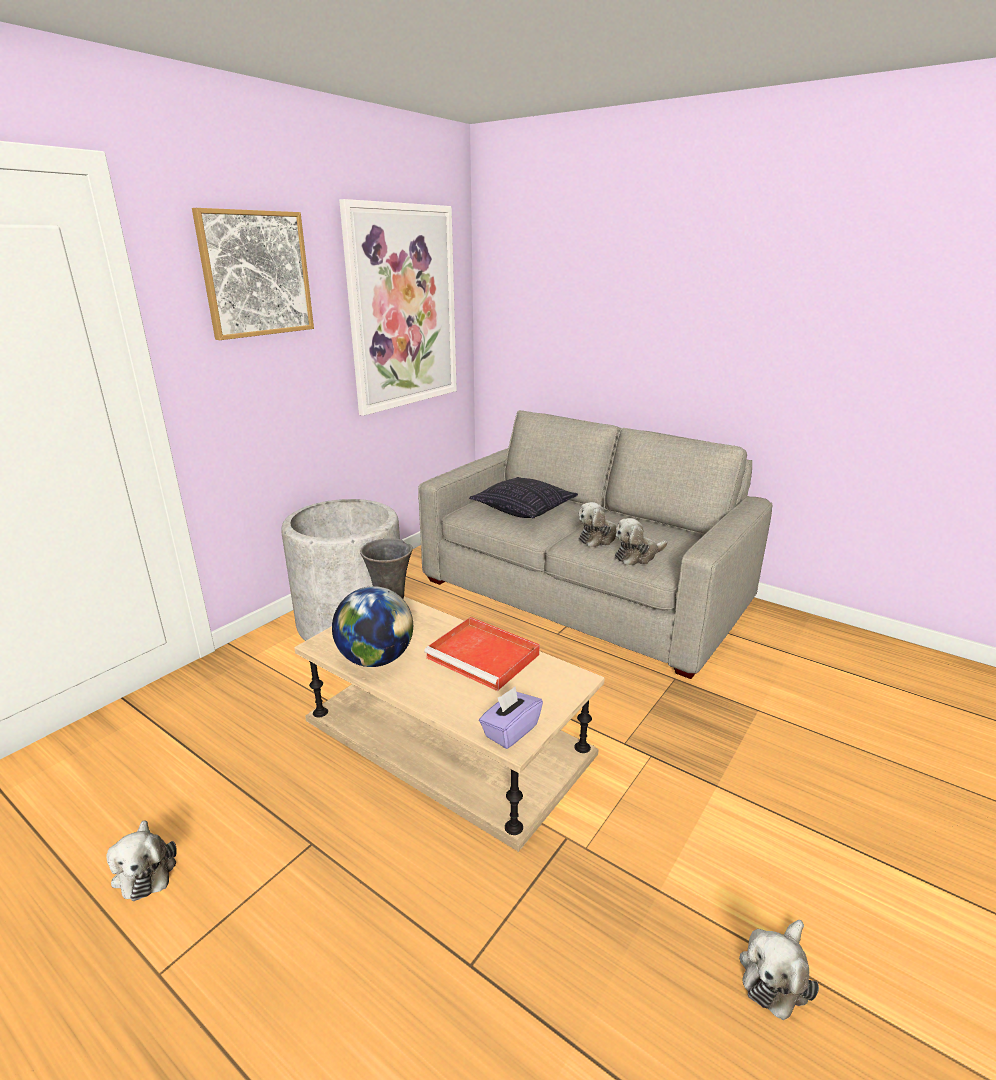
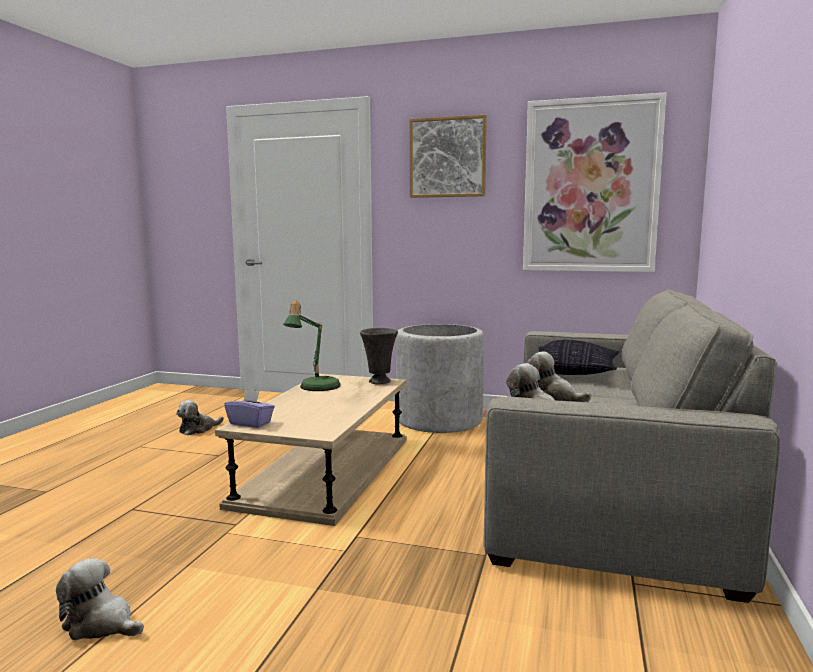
camera: 70 degrees right, 15 degrees down
globe [332,586,413,667] -> table lamp [283,301,341,391]
red tray [424,617,540,691] -> none

